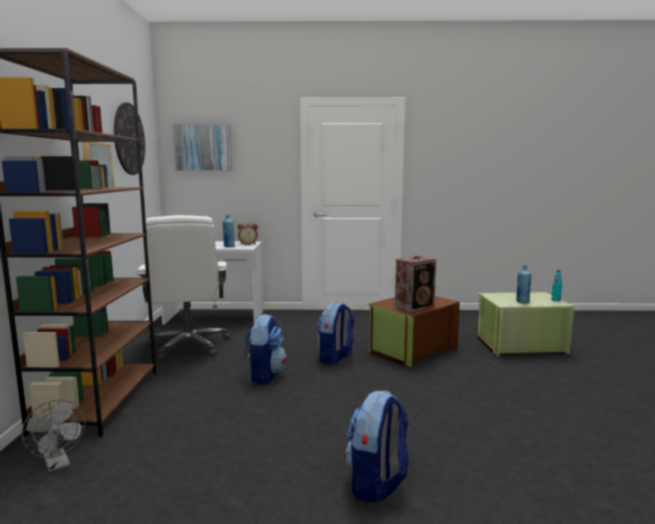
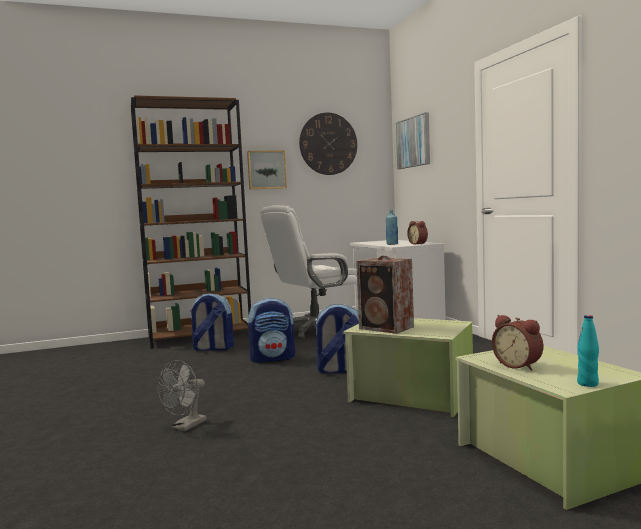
camera: 70 degrees right, 5 degrees down
grey fan [22,400,85,473] -> grey fan moved to [158,360,207,432]
backpack [346,391,409,503] -> backpack moved to [190,293,234,351]
brown storage box [368,296,460,367] -> green storage box [343,318,473,417]
blue bottle [516,265,531,303] -> alarm clock [492,315,543,371]

